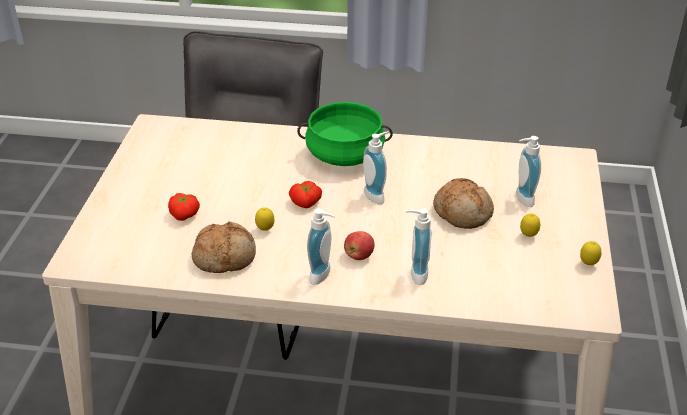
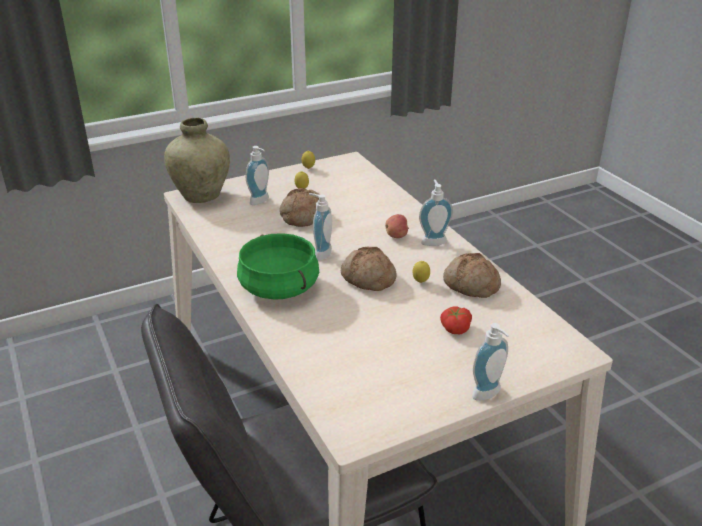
camera: 125 degrees left, 5 degrees down
tomato [289,181,322,208] -> bread [341,247,397,291]
soap dispenser [406,208,431,285] -> soap dispenser moved to [472,323,509,401]
none -> beige vase [164,118,230,203]

